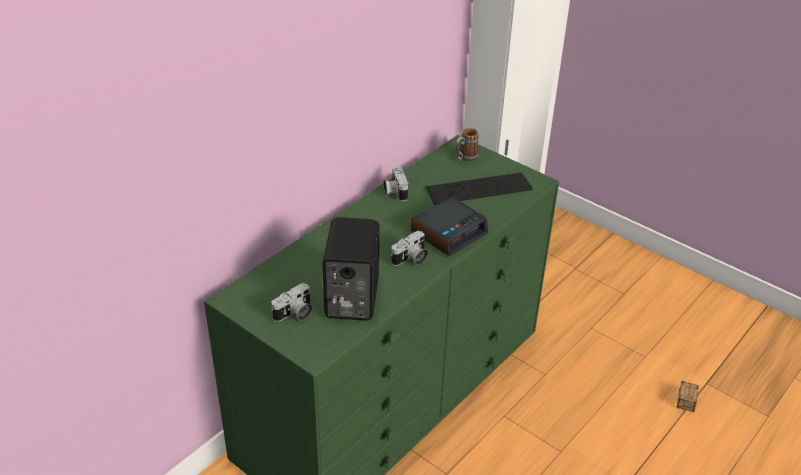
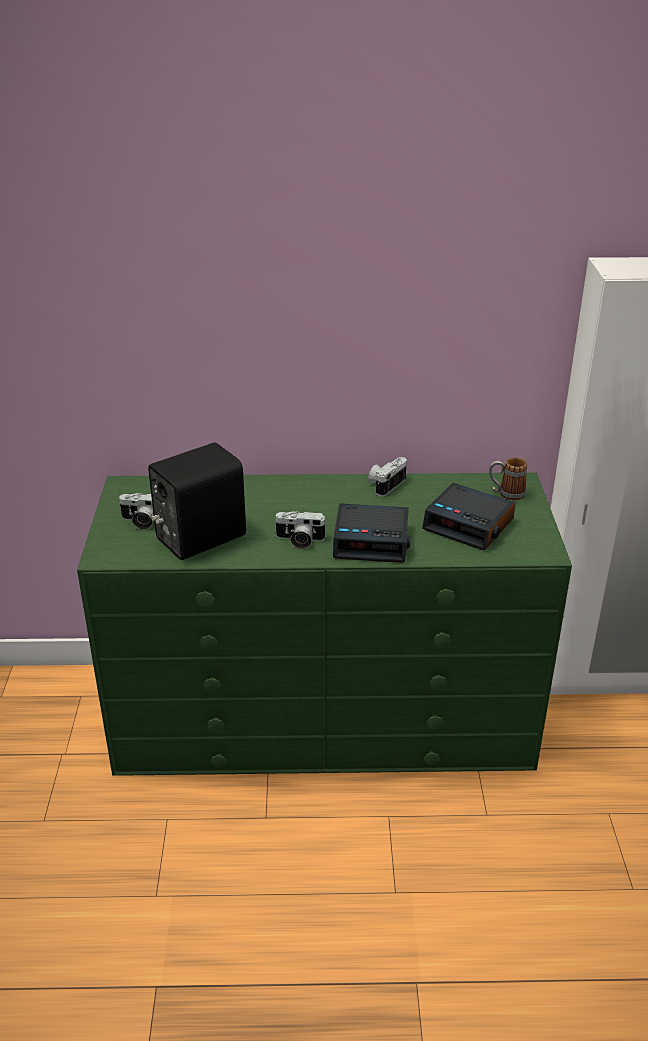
camera: 50 degrees right, 5 degrees down
keyboard [425,172,533,205] -> alarm clock [422,483,516,550]
storage box [676,381,699,412] -> none

